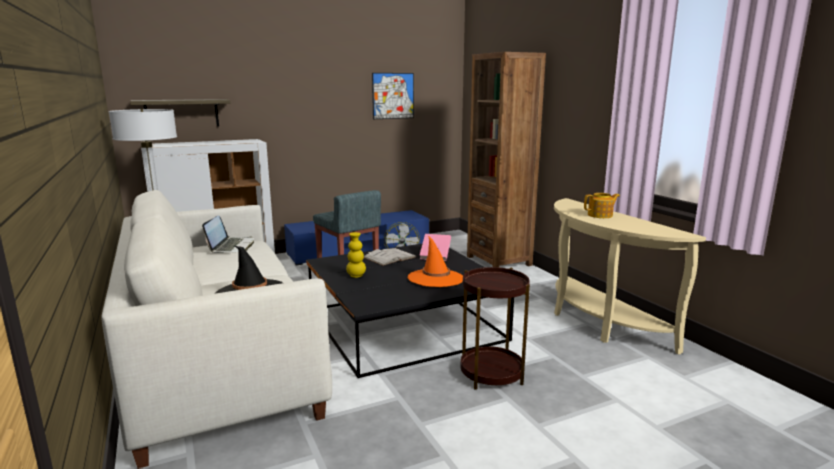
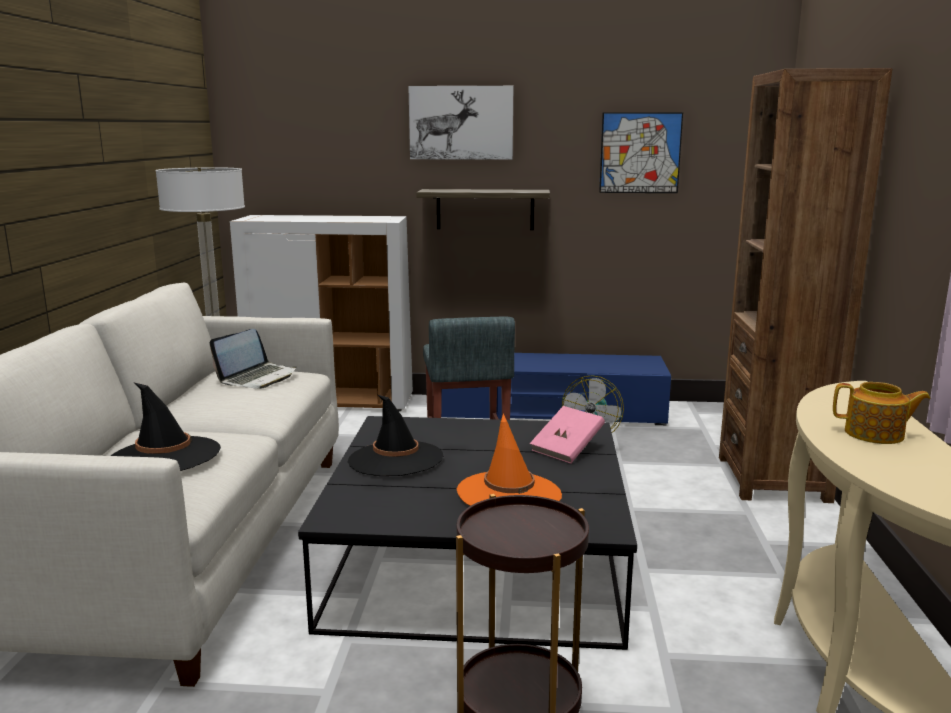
camera: 30 degrees right, 0 degrees up
shelf [130,99,230,127] -> shelf moved to [416,189,550,230]
yellow vase [346,232,366,278] -> black hat [348,395,443,476]
white book [364,248,416,266] -> none
none -> picture [408,86,513,160]

